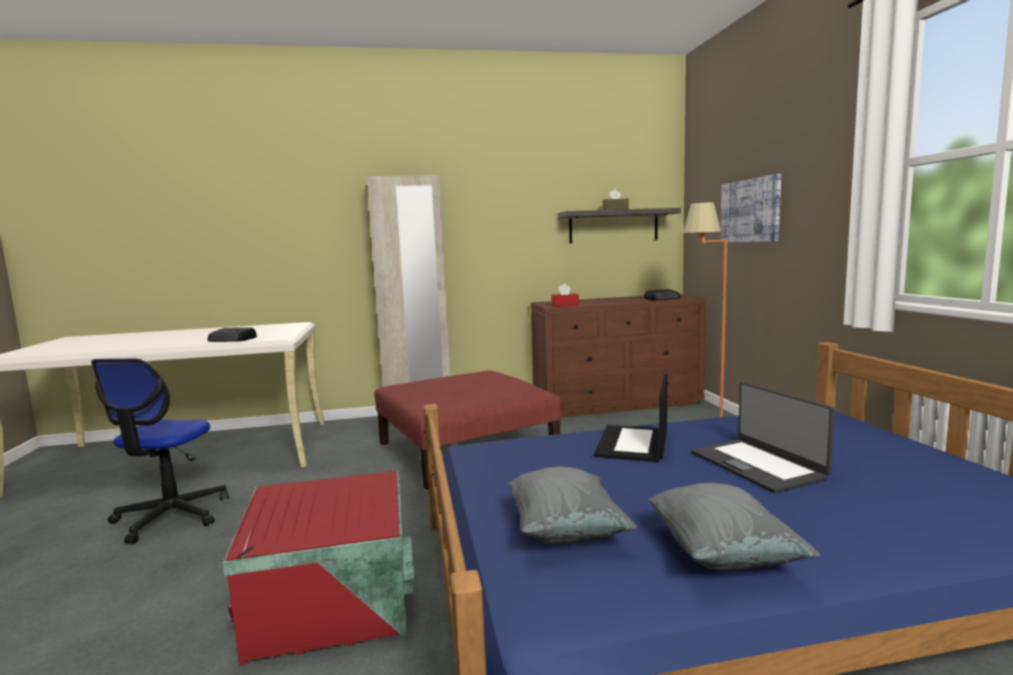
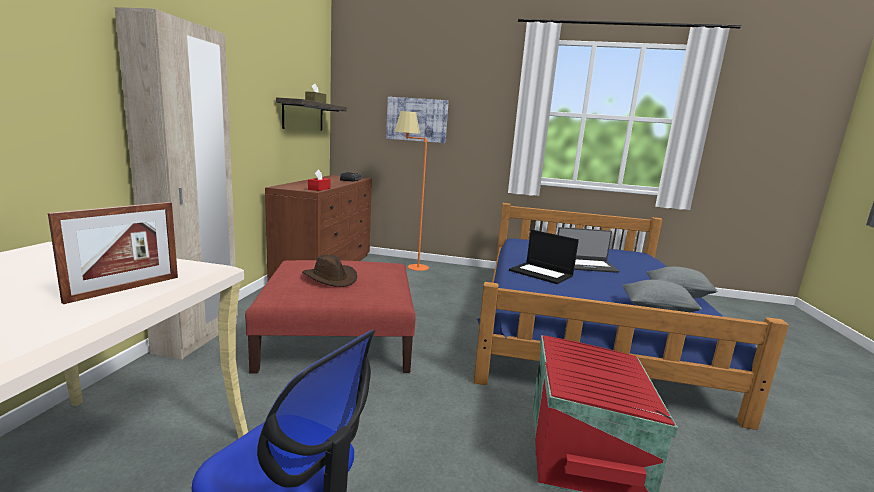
camera: 70 degrees left, 5 degrees up
radio [208,327,257,342] -> picture frame [48,202,178,304]
none -> brown hat [302,255,357,287]

